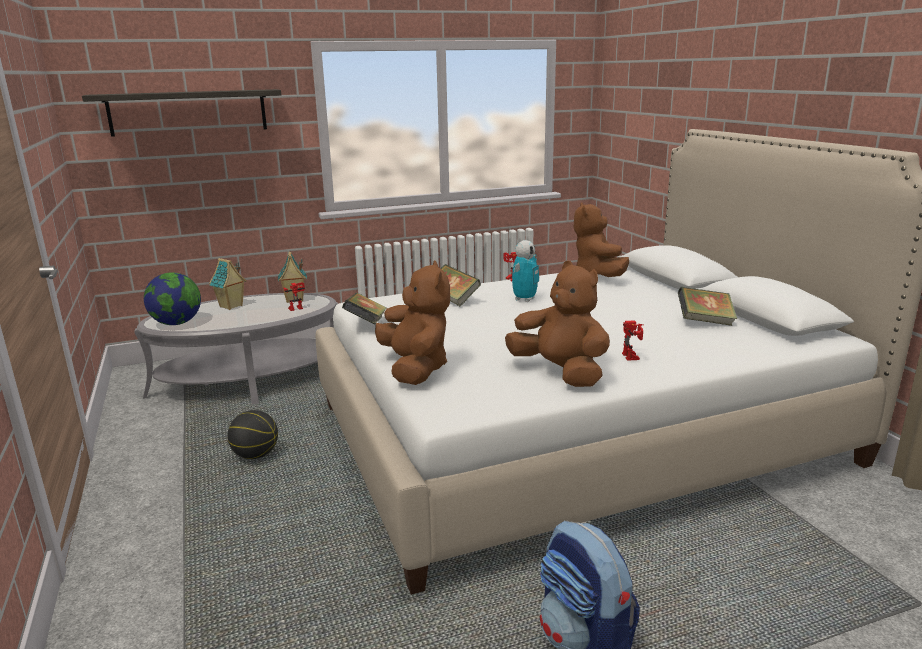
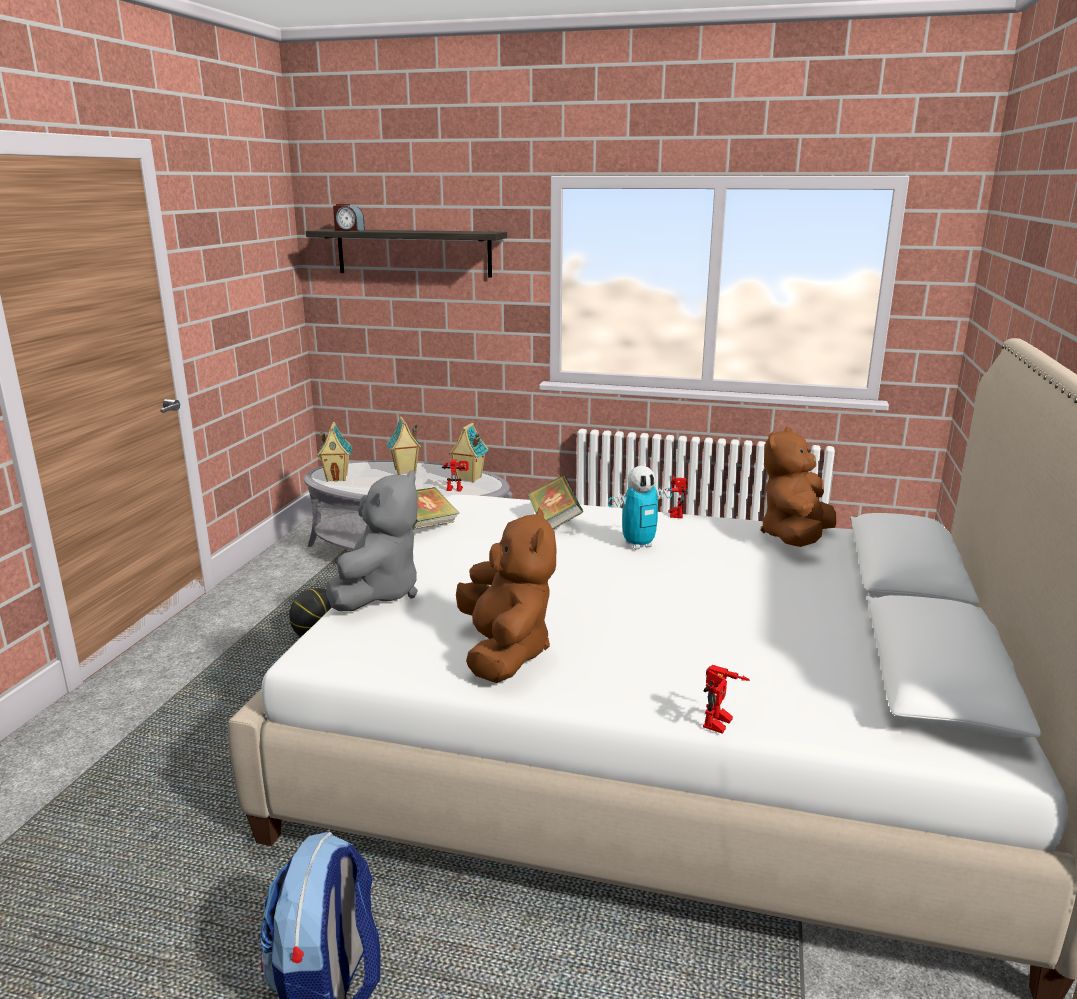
camera: 35 degrees right, 0 degrees up
globe [144,272,201,325] -> toy house [317,422,352,482]
brown plush toy [375,261,450,385] -> grey plush toy [326,470,418,611]
toy robot [622,320,643,361] -> toy robot moved to [703,665,750,734]
book [678,287,737,326] -> none
none -> alarm clock [333,204,365,231]

